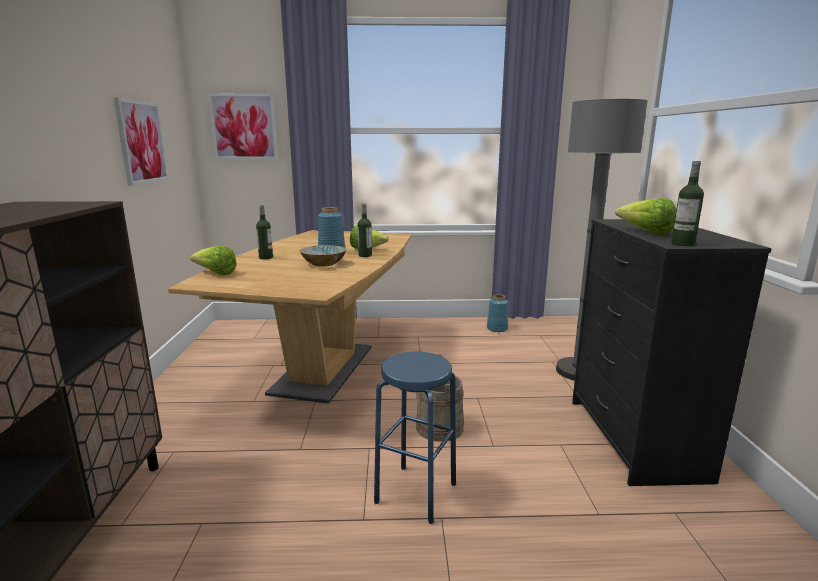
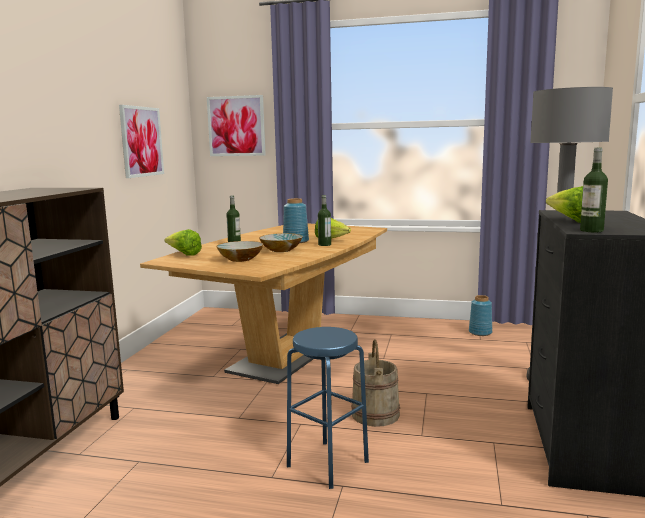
camera: 15 degrees right, 5 degrees down
none -> bowl [216,241,264,262]

